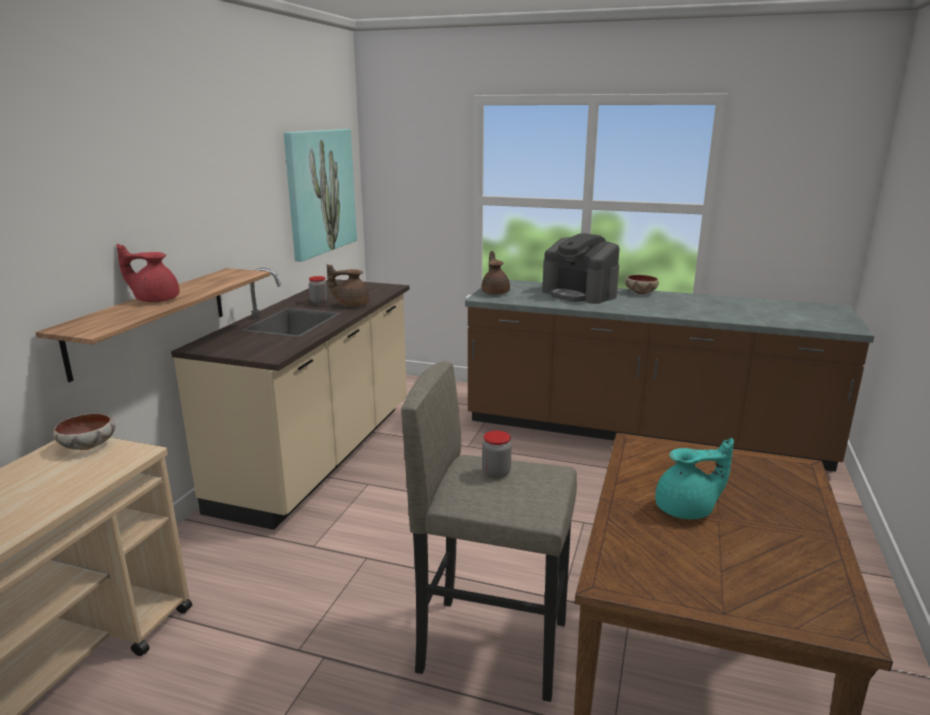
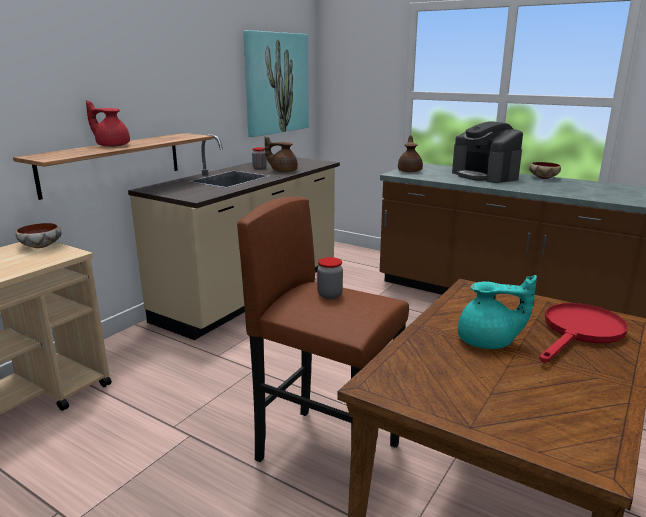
camera: 15 degrees right, 0 degrees up
grey stool [401,361,577,702] -> brown stool [237,196,409,462]
none -> red frying pan [539,303,628,362]

